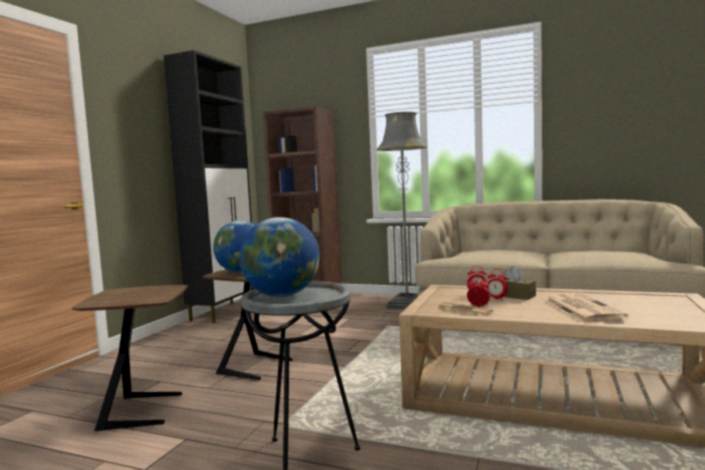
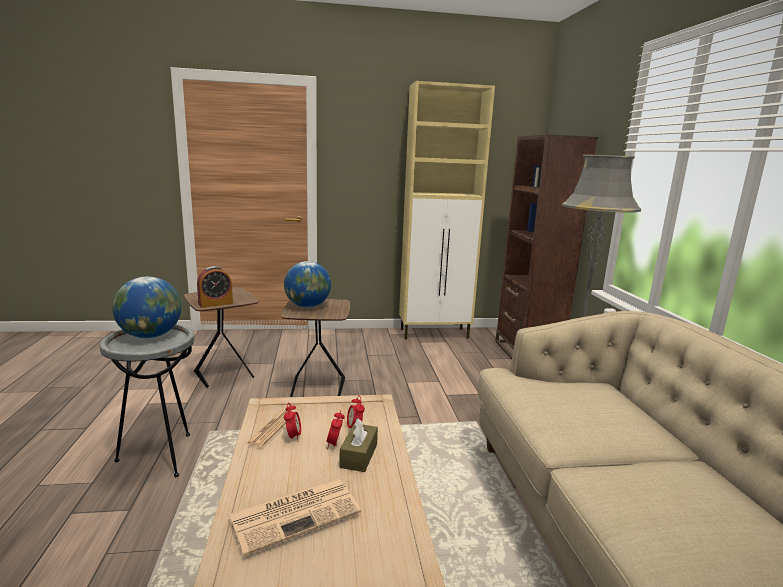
camera: 60 degrees right, 10 degrees up
black cabinet [164,50,254,323] -> beige cabinet [399,81,495,339]
none -> alarm clock [197,266,233,308]

